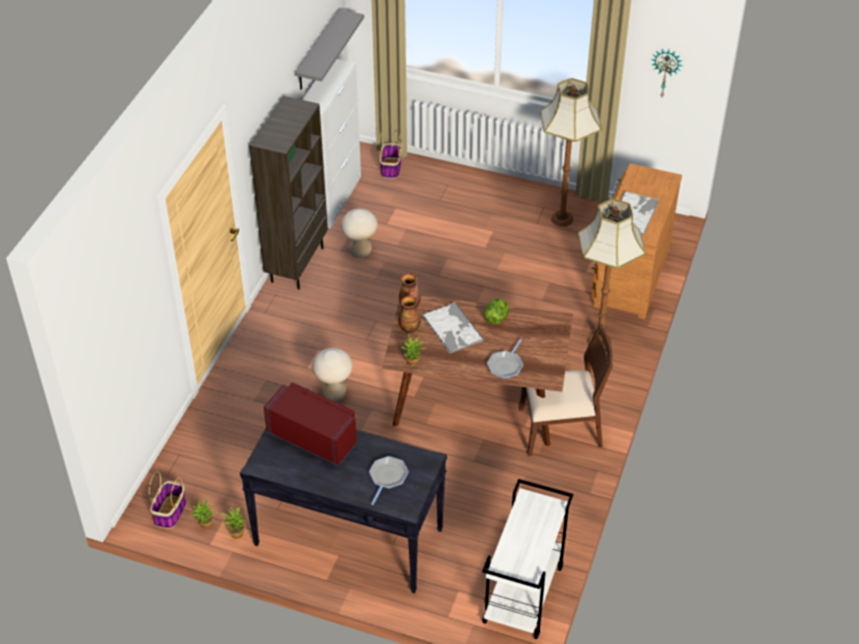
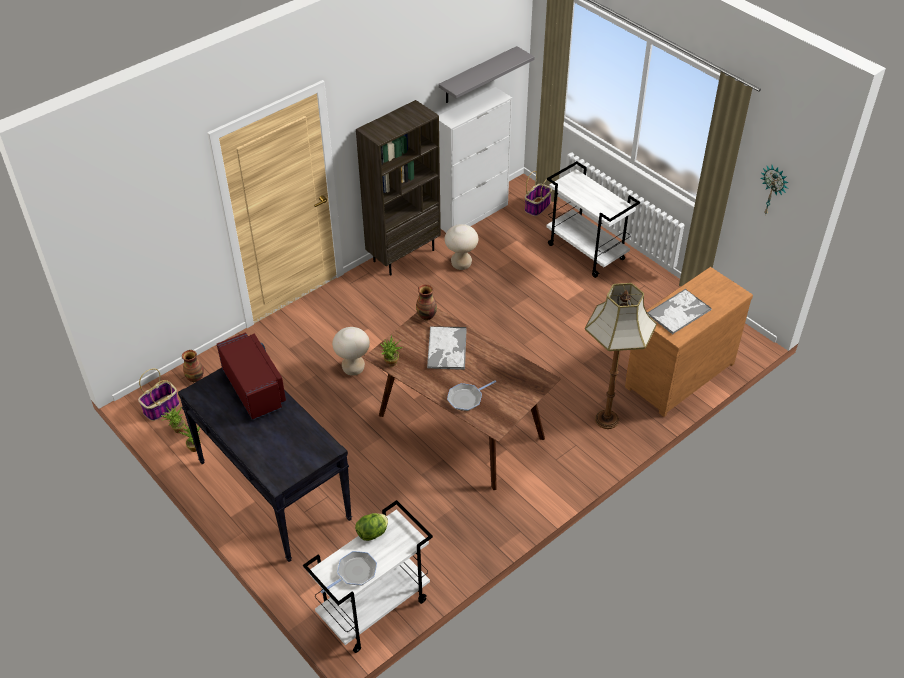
camera: 30 degrees right, 0 degrees up
frying pan [369,456,409,505] -> frying pan moved to [320,551,377,593]
vase [398,296,421,333] -> vase moved to [182,350,204,382]
lettuce [484,298,509,324] -> lettuce moved to [355,513,388,541]
brown chair [519,324,613,456] -> none
floor lamp [540,78,602,227] -> none
none -> white cart [546,161,640,278]

